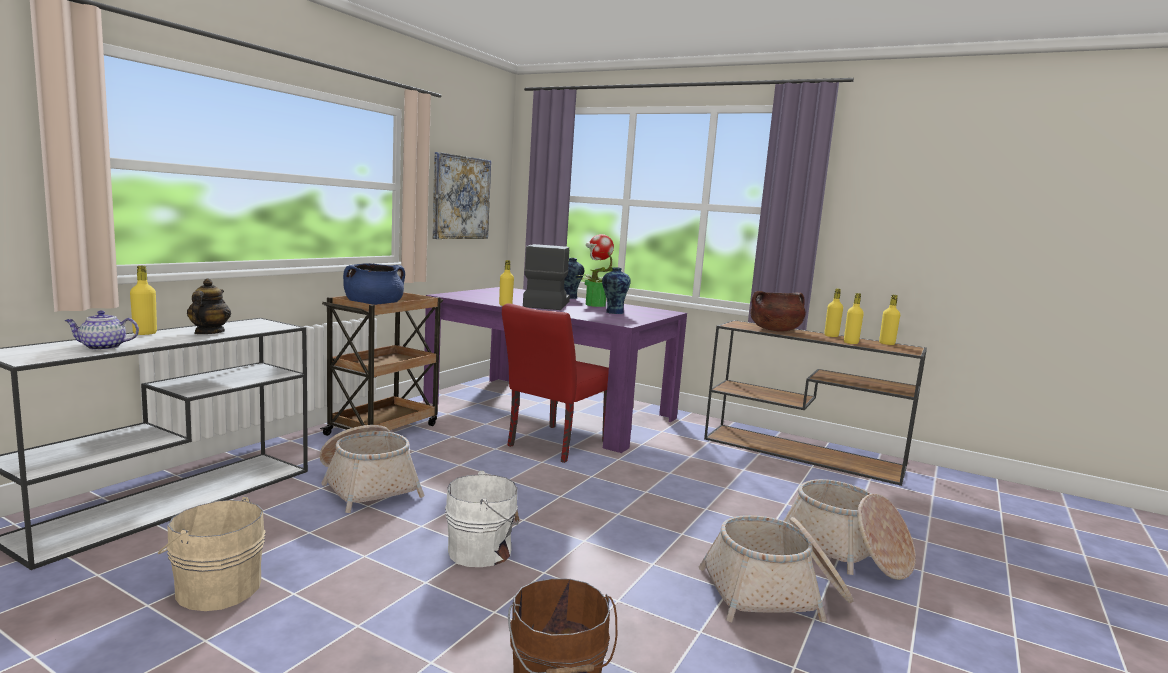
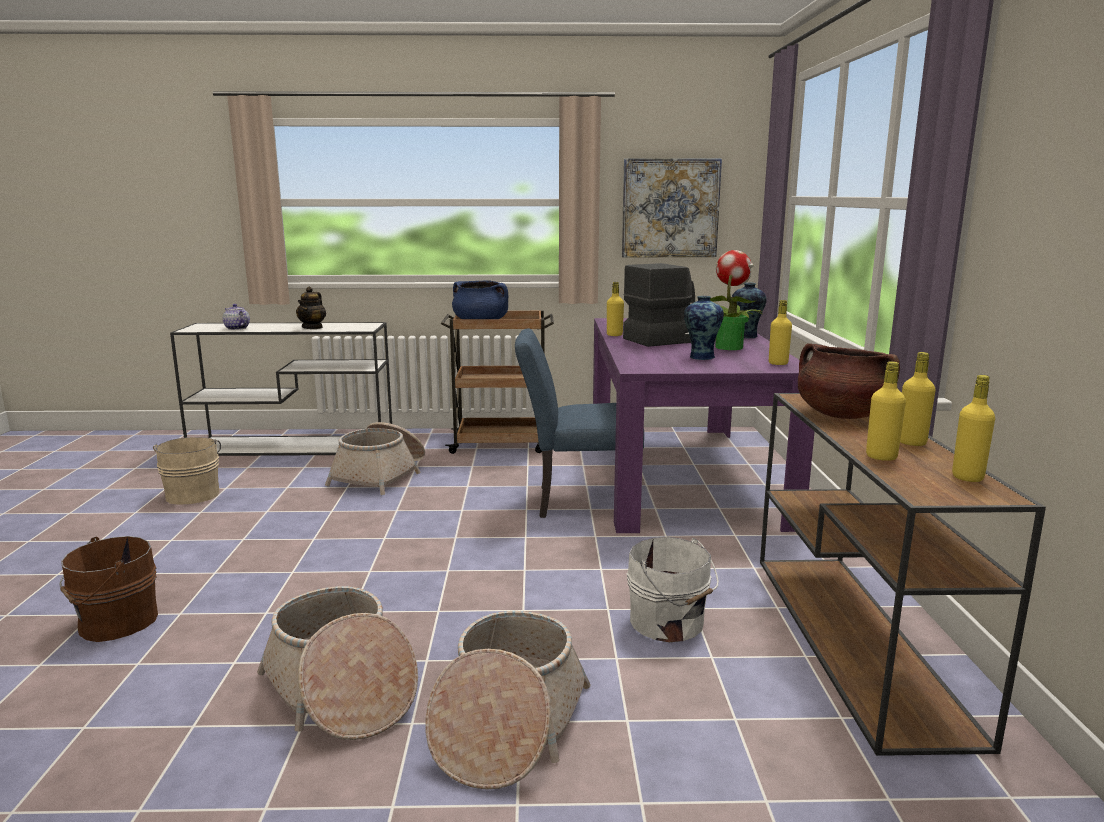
camera: 60 degrees right, 5 degrees up
yellow bottle [130,266,157,335] -> yellow bottle moved to [769,300,792,365]
teapot [187,279,231,334] -> teapot turned 135 degrees clockwise [296,286,326,329]
white bucket [445,471,519,567] -> white bucket moved to [627,537,719,642]
red chair [502,303,609,463] -> blue chair [515,328,644,518]

